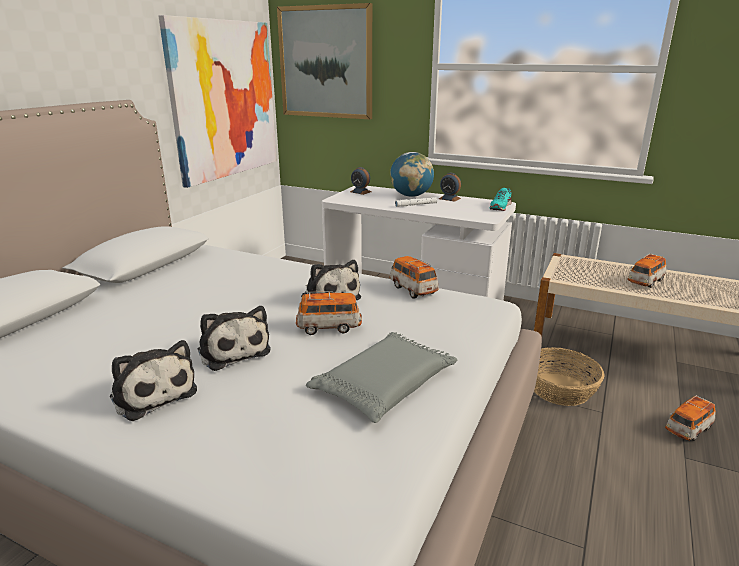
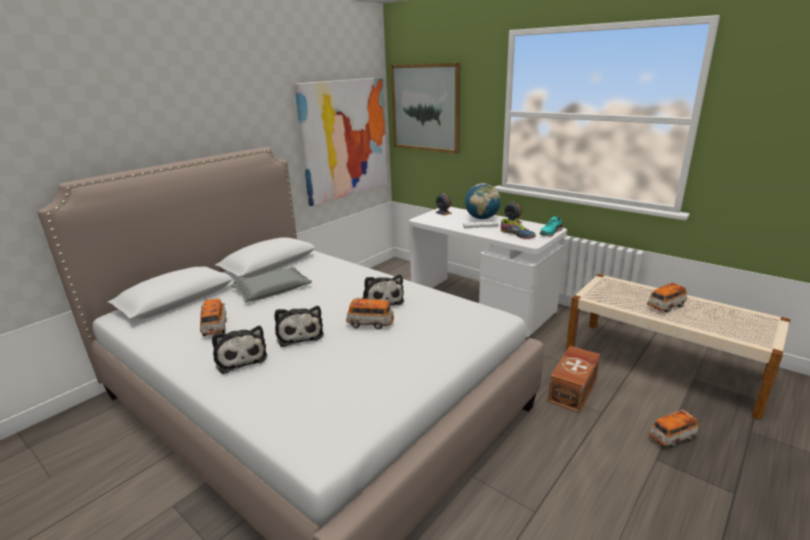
camera: 15 degrees right, 0 degrees up
grey pillow [306,332,458,423] -> grey pillow moved to [230,267,312,302]
toy car [389,256,439,299] -> toy car moved to [200,299,227,336]
basket [534,347,605,406] -> brown storage box [548,346,600,413]
none -> shoe [501,218,536,239]

